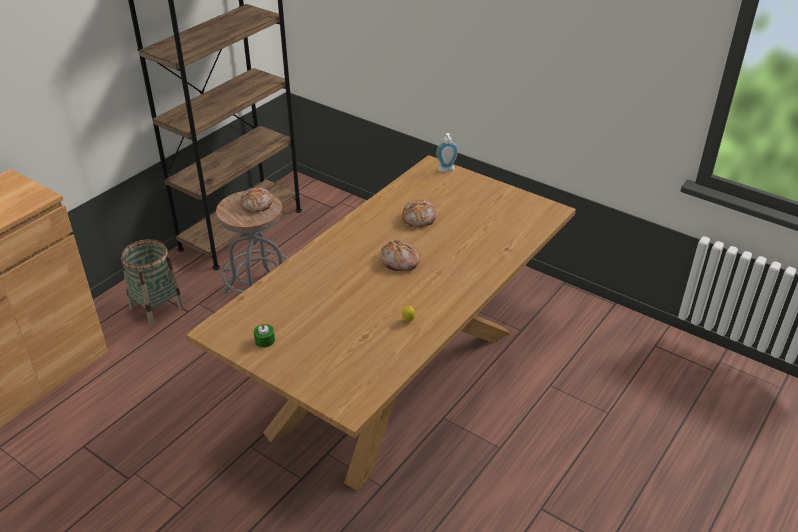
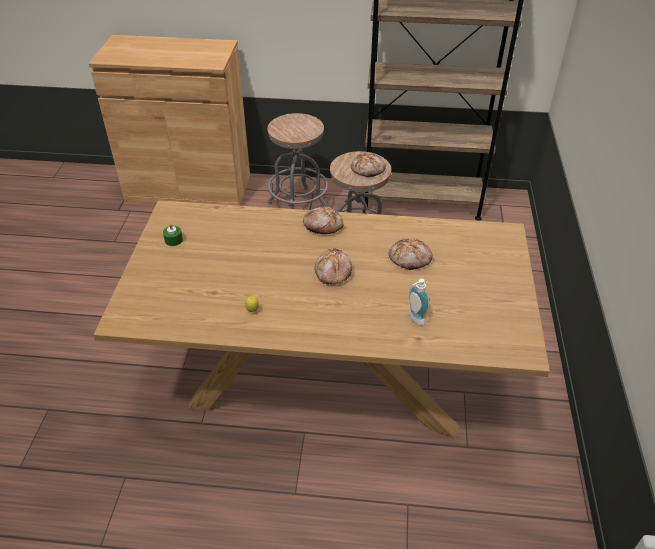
camera: 60 degrees right, 5 degrees up
basket [121,239,184,326] -> grey stool [267,113,328,209]
soap dispenser [436,133,458,172] -> soap dispenser moved to [408,278,429,326]
none -> bread [303,206,343,234]

